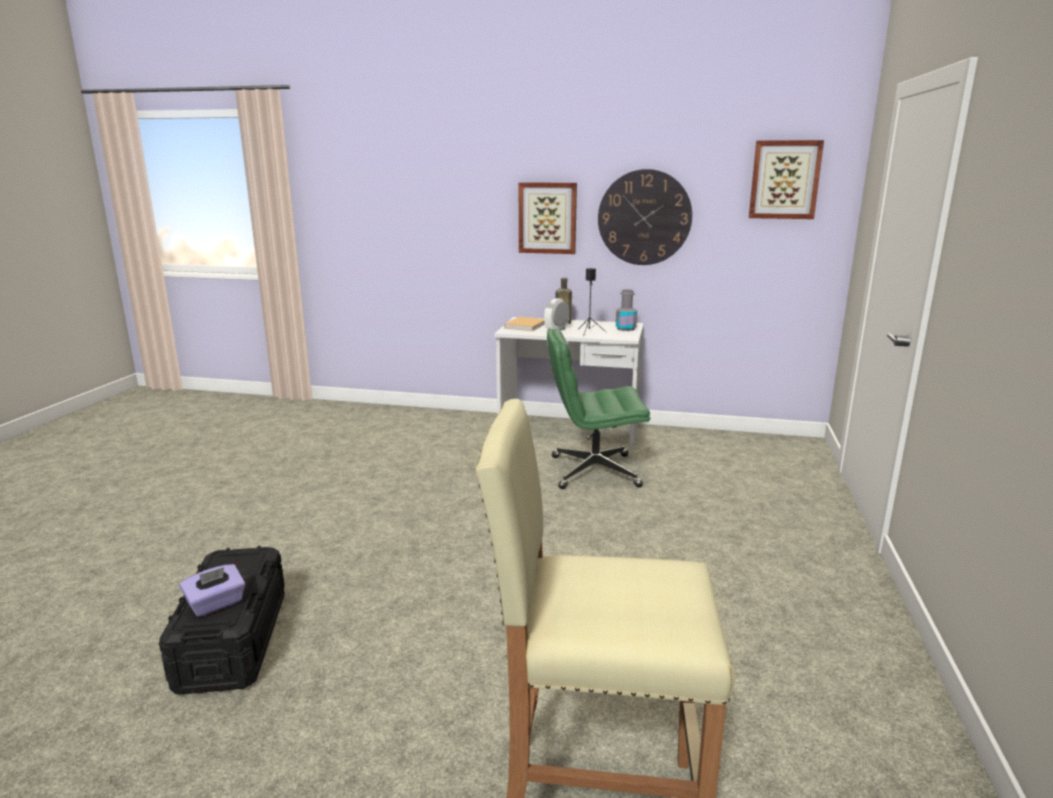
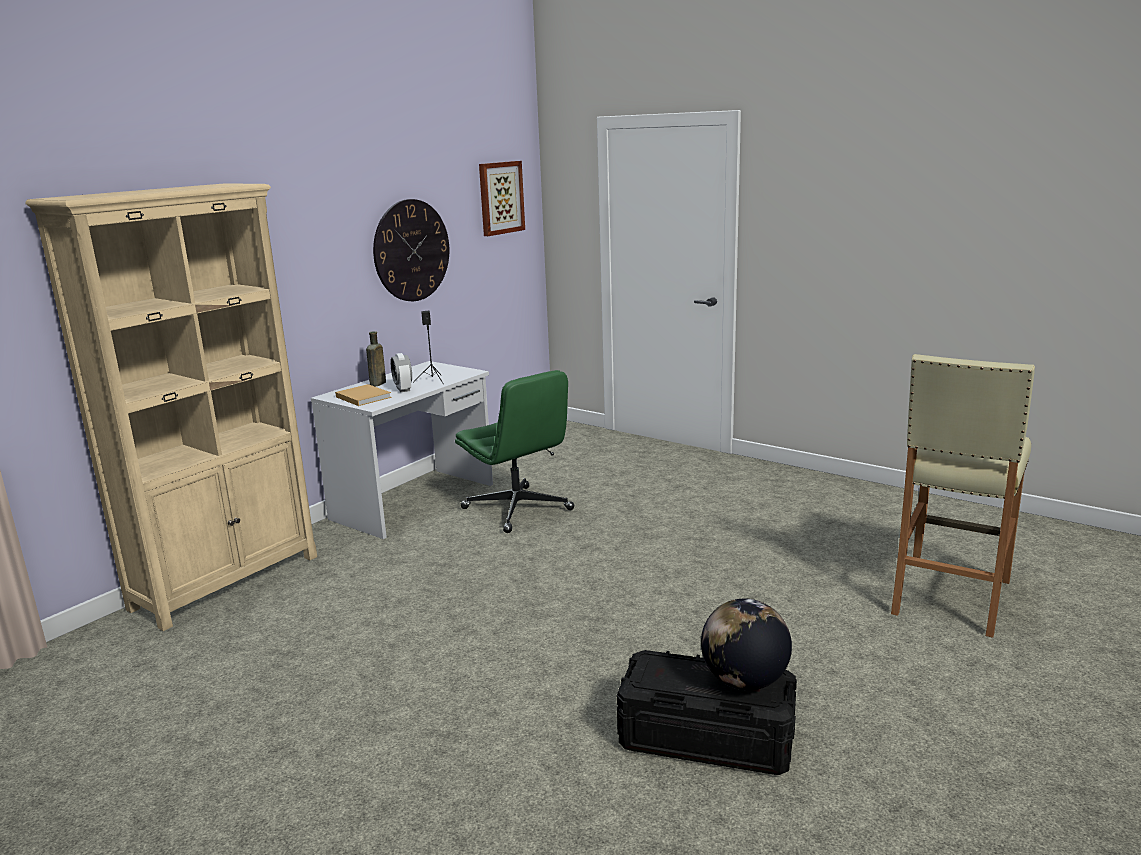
camera: 65 degrees left, 0 degrees up
purple tissue box [179,564,245,617] -> globe [701,599,792,690]
picture [519,182,577,254] -> none
green office chair [547,328,650,489] -> green office chair turned 60 degrees counterclockwise [455,370,574,533]
grey bottle [616,289,637,331] -> none
none -> beige bookcase [25,183,317,631]

